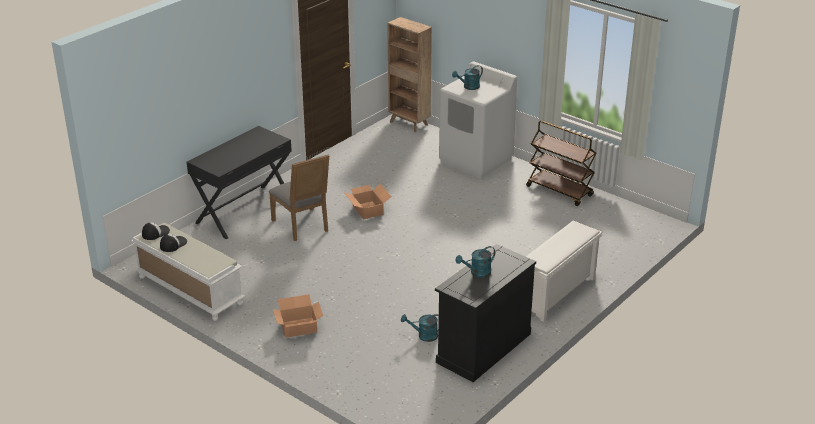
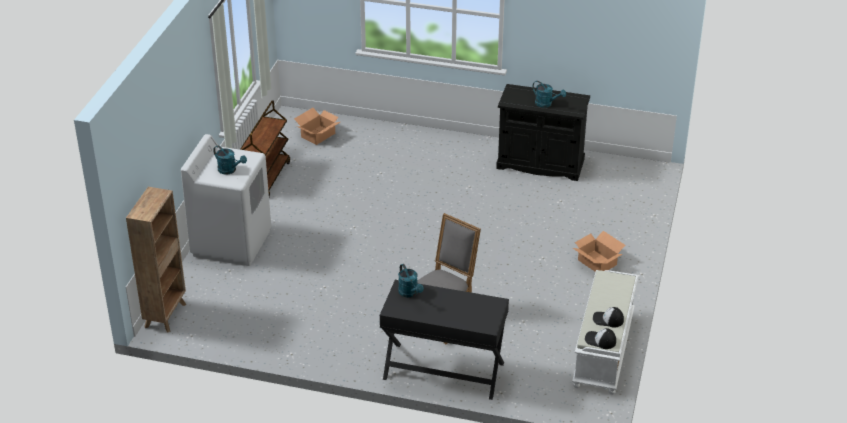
camera: 115 degrees left, 5 degrees up
cardboard box [345,184,391,220] -> cardboard box moved to [294,108,340,145]
turquoise watering can [401,314,439,342] -> turquoise watering can moved to [398,264,424,298]
white shoe rack [525,221,602,322] -> none

